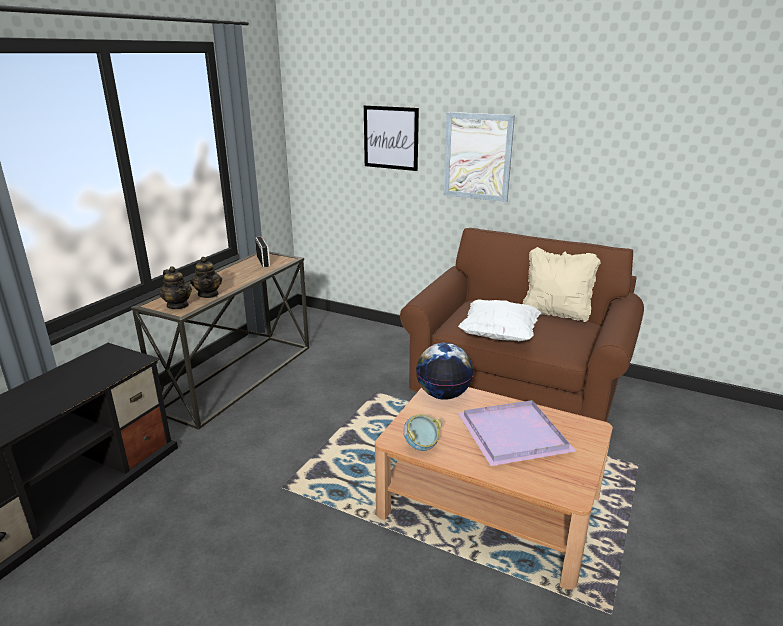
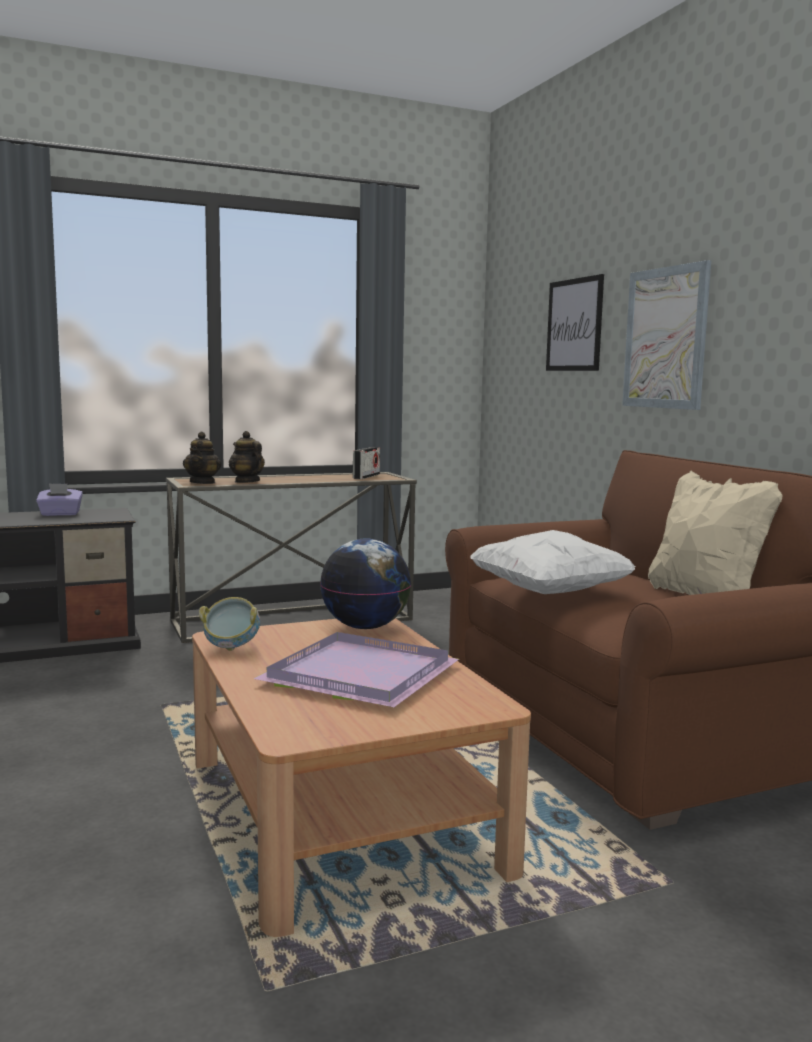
camera: 40 degrees right, 15 degrees down
teapot [190,257,222,298] -> teapot turned 120 degrees clockwise [229,431,265,483]
none -> purple tissue box [36,483,83,516]

